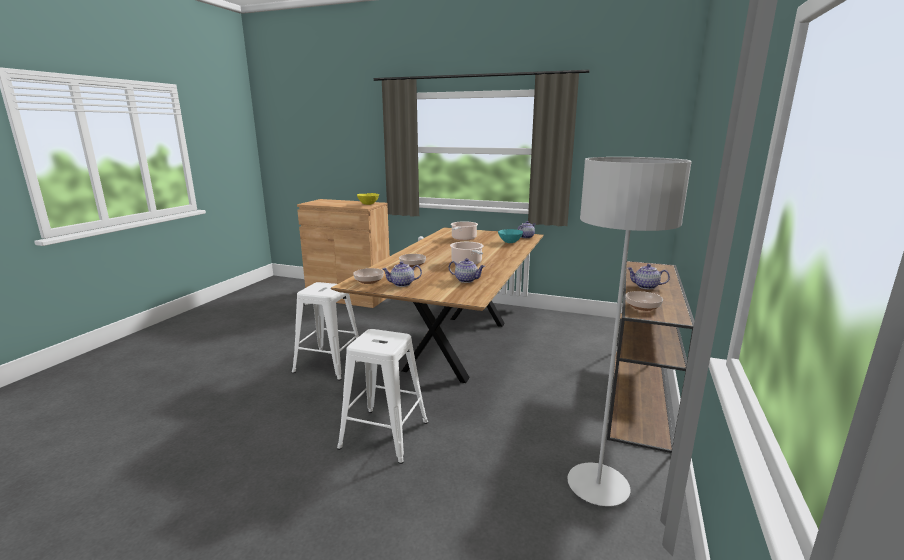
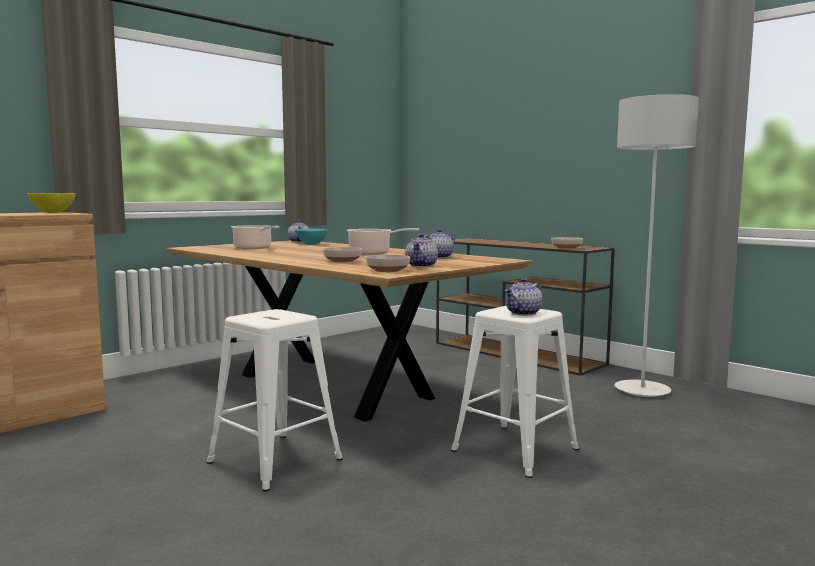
camera: 65 degrees left, 10 degrees down
teapot [627,264,670,289] -> teapot moved to [504,278,543,316]

